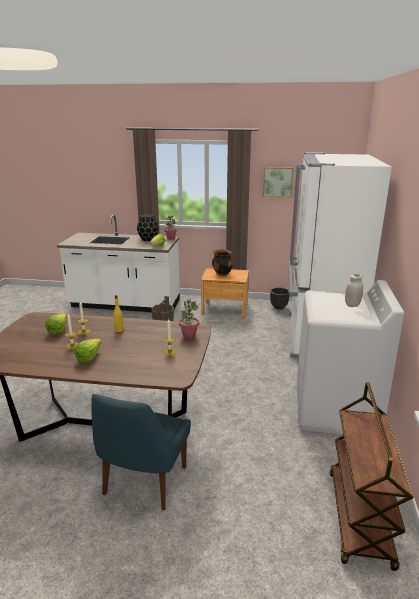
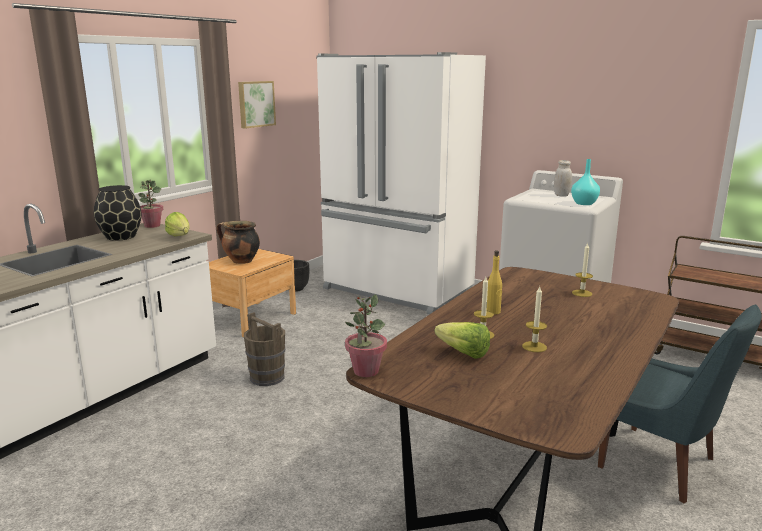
camera: 65 degrees left, 5 degrees down
lettuce [74,339,101,363] -> none
potted plant [179,299,199,339] -> potted plant moved to [345,294,387,377]
none -> turquoise vase [571,159,600,205]

